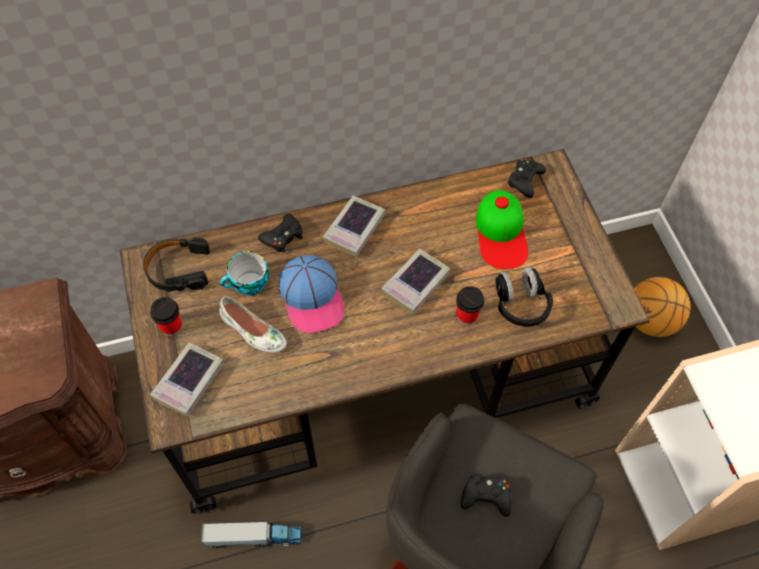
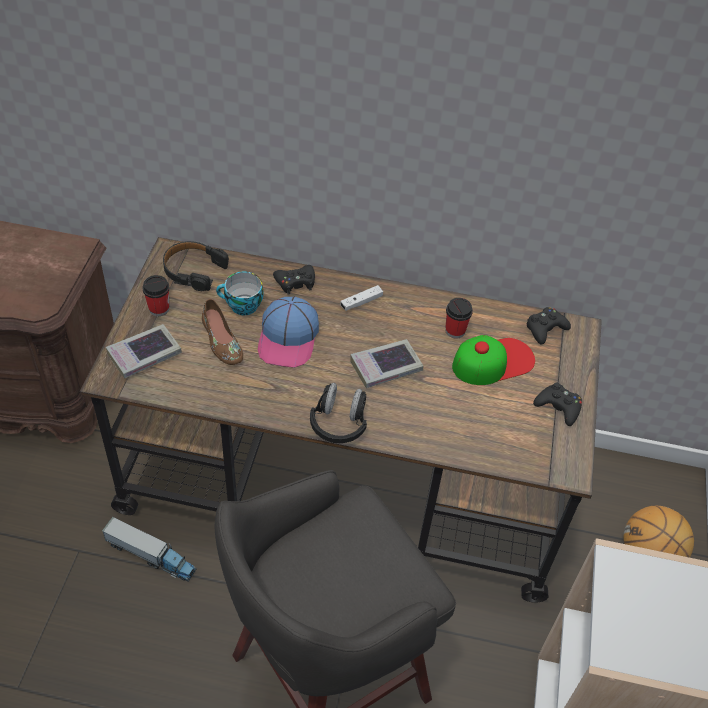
camera: 25 degrees right, 10 degrees down
white shoe [219,296,287,353] -> brown shoe [202,299,243,365]
book [323,196,385,257] -> white game controller [340,285,383,311]
cup [456,286,484,325] -> cup moved to [445,298,473,338]
black game controller [461,473,512,517] -> black game controller moved to [533,382,582,426]
cap [476,190,529,270] -> cap turned 135 degrees counterclockwise [452,335,535,385]
black headphones [495,266,553,327] -> black headphones moved to [310,383,367,443]

